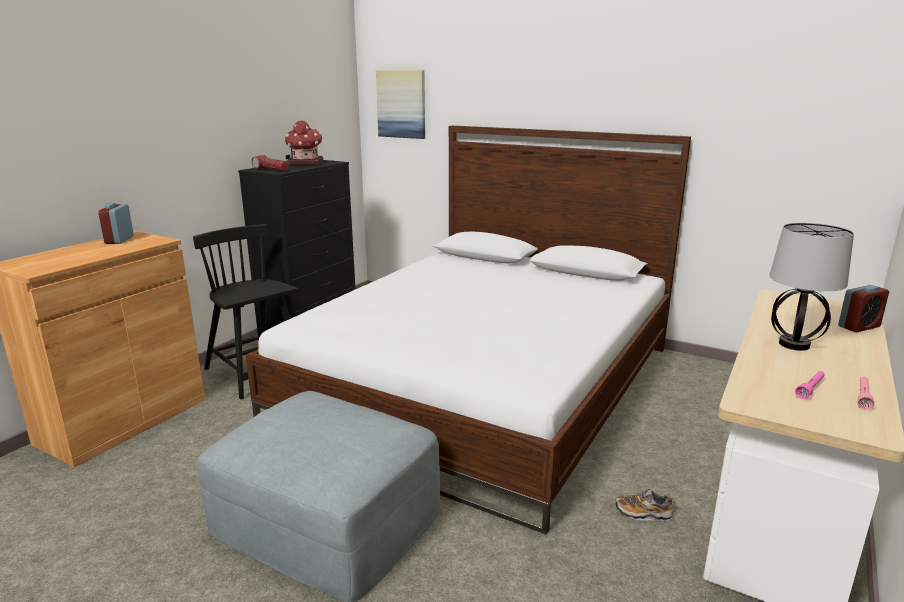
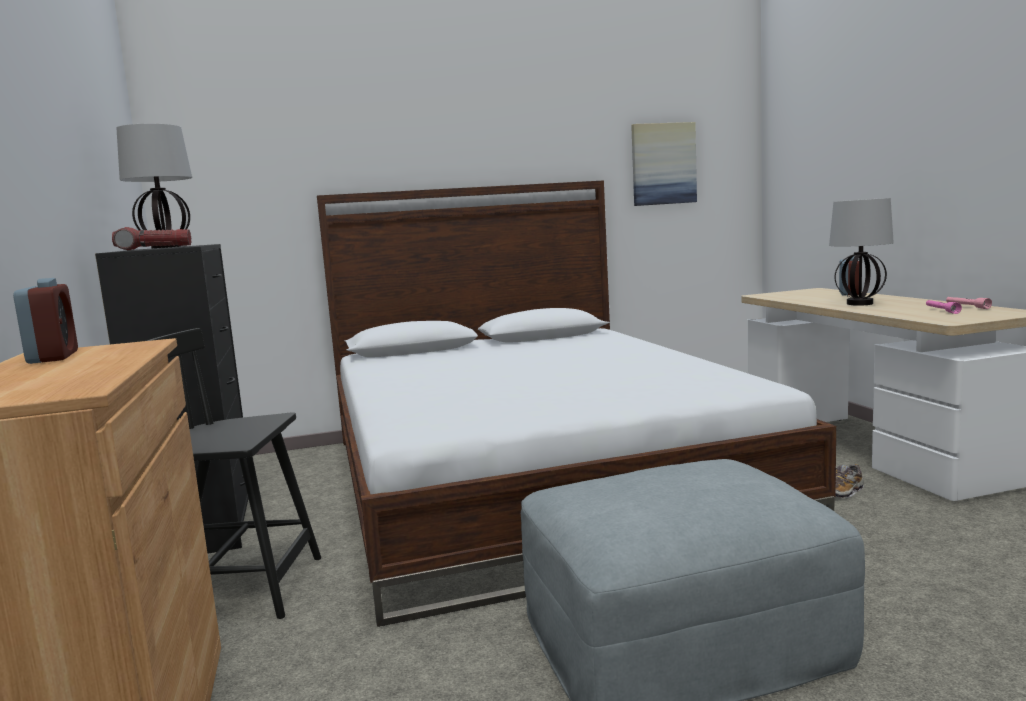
camera: 45 degrees left, 10 degrees down
alarm clock [99,203,134,244] -> alarm clock turned 150 degrees counterclockwise [13,278,78,364]
toy house [285,120,323,165] -> table lamp [116,124,192,248]
picture [376,70,425,139] -> picture moved to [631,122,697,206]

